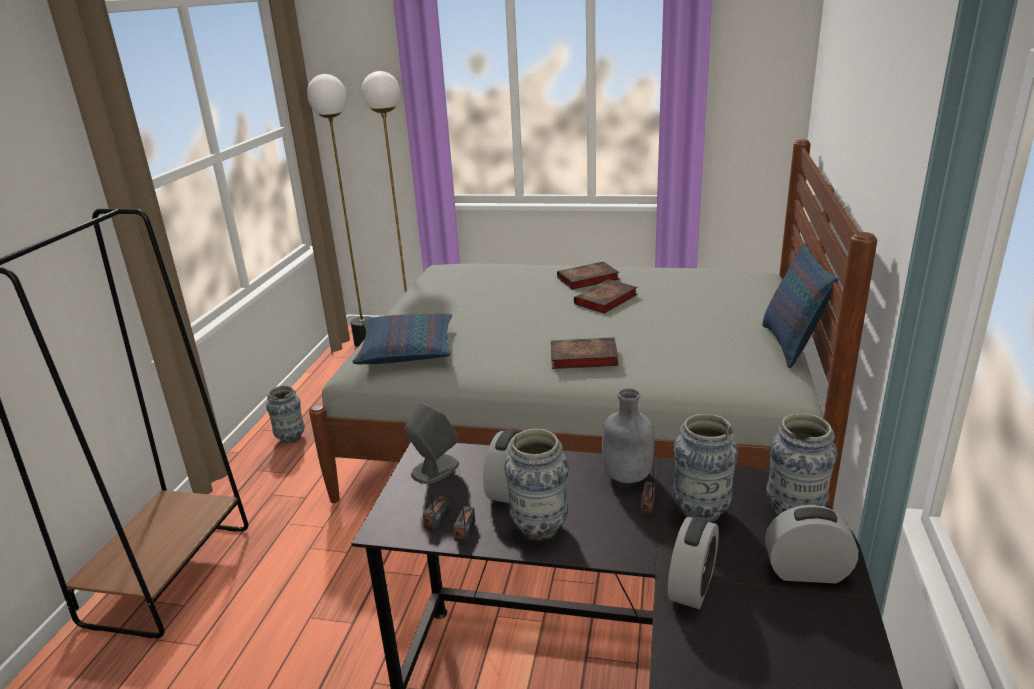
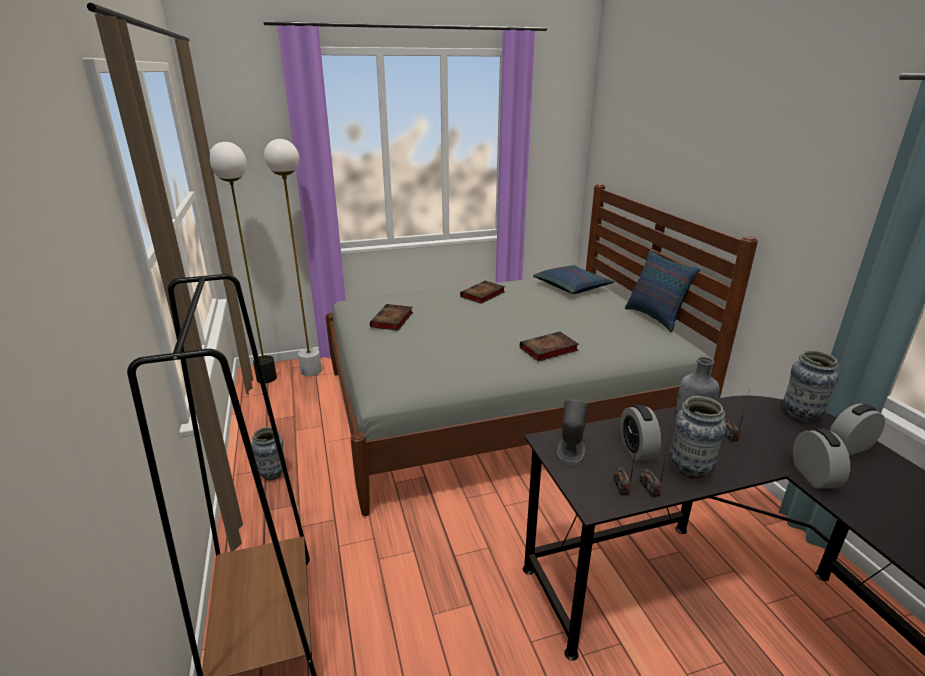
camera: 30 degrees left, 0 degrees up
blue pillow [352,314,452,364] -> blue pillow moved to [533,265,614,294]
book [574,279,637,314] -> book moved to [370,304,413,331]
vase [673,414,738,522] -> none

